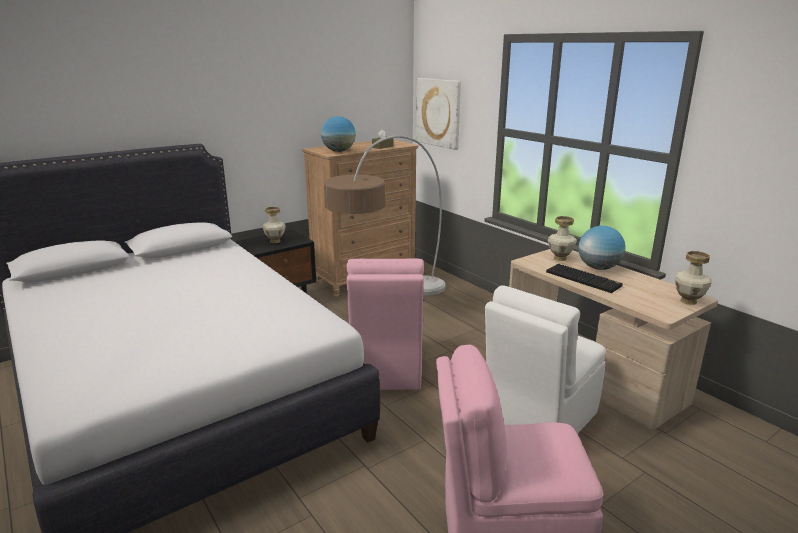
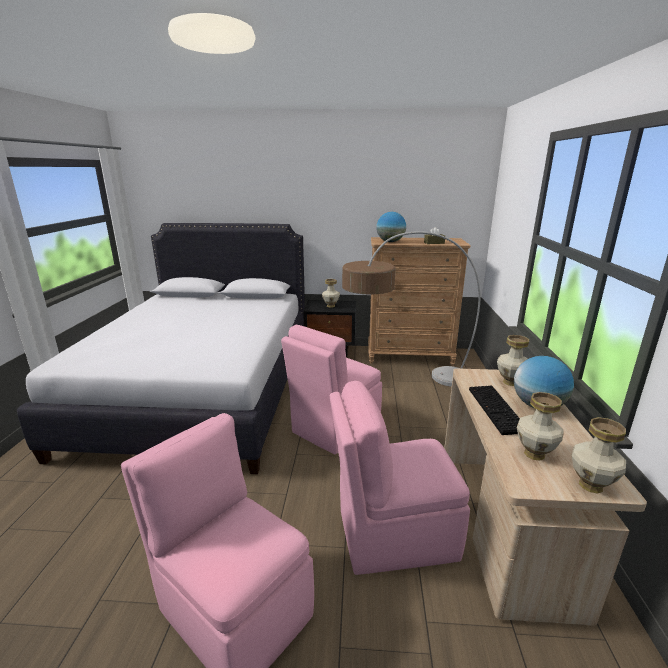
camera: 40 degrees right, 0 degrees up
picture [416,78,461,150] -> none
white chair [485,285,606,434] -> pink chair [330,381,470,575]
none -> vase [517,392,564,461]

